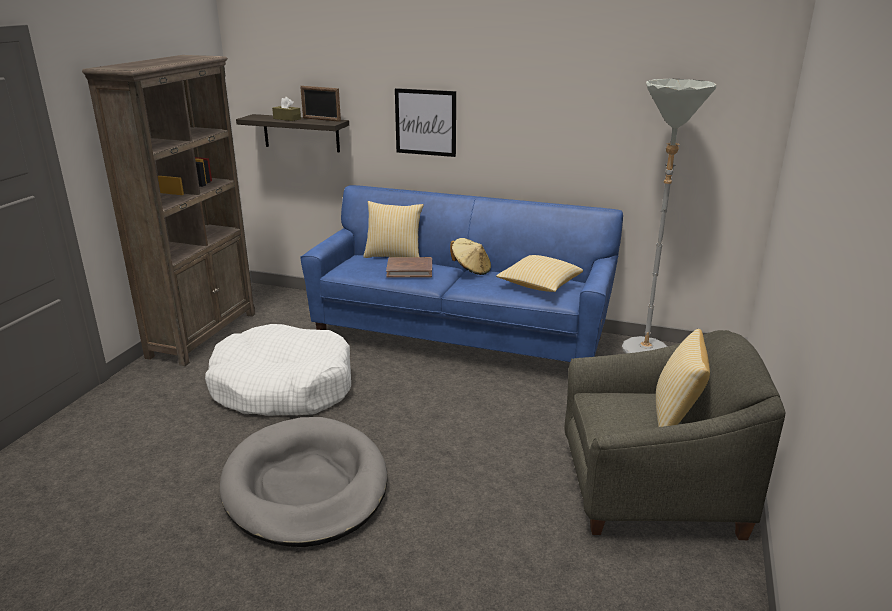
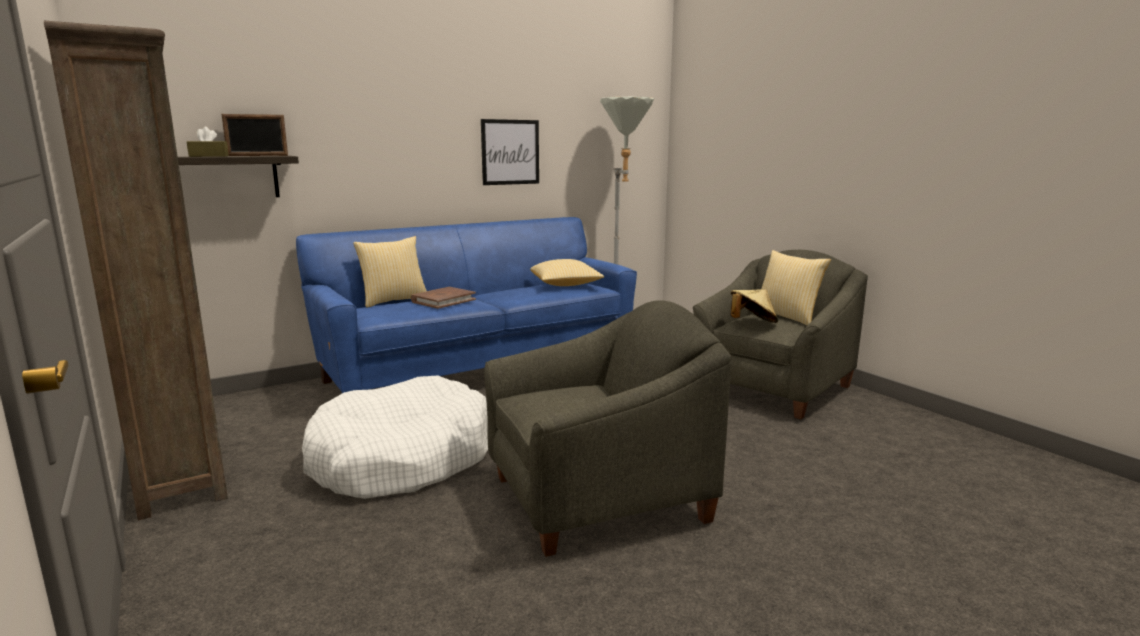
camera: 50 degrees left, 10 degrees down
grey dog bed [220,417,388,547] -> grey armchair [484,301,731,557]
picture [395,88,456,157] -> picture moved to [481,119,539,185]
beige hat [450,238,491,275] -> beige hat moved to [731,289,778,323]

